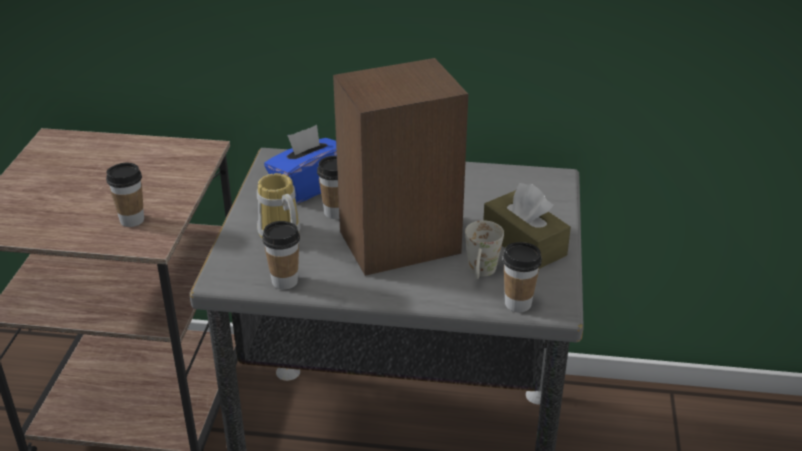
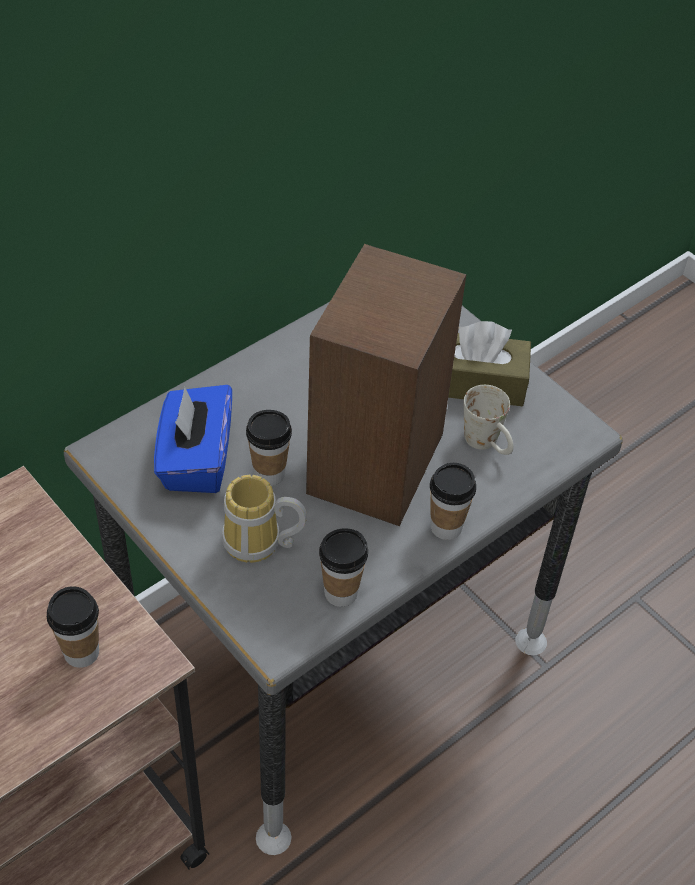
camera: 50 degrees left, 15 degrees up
cup [503,242,542,312] -> cup moved to [430,463,476,540]

